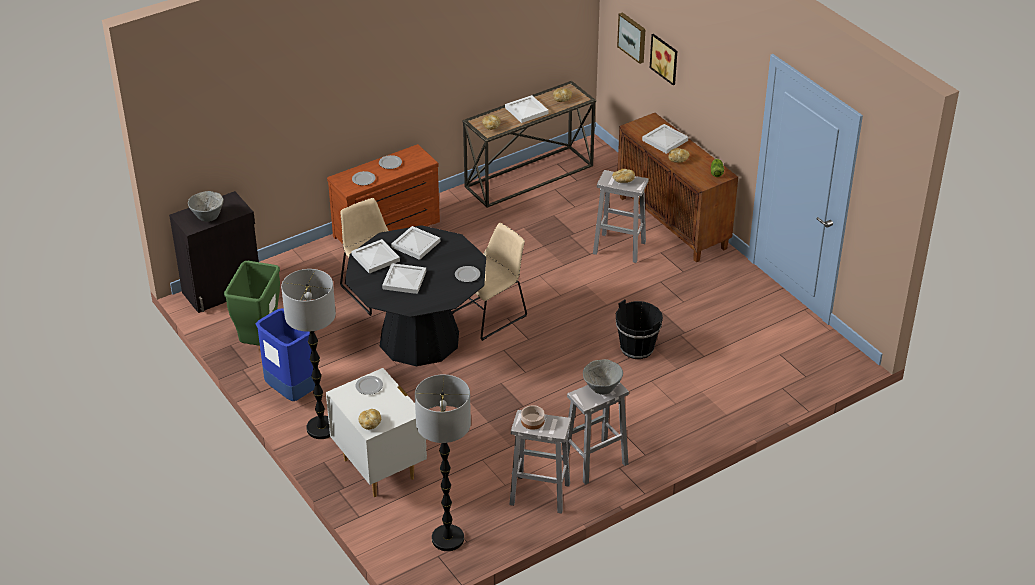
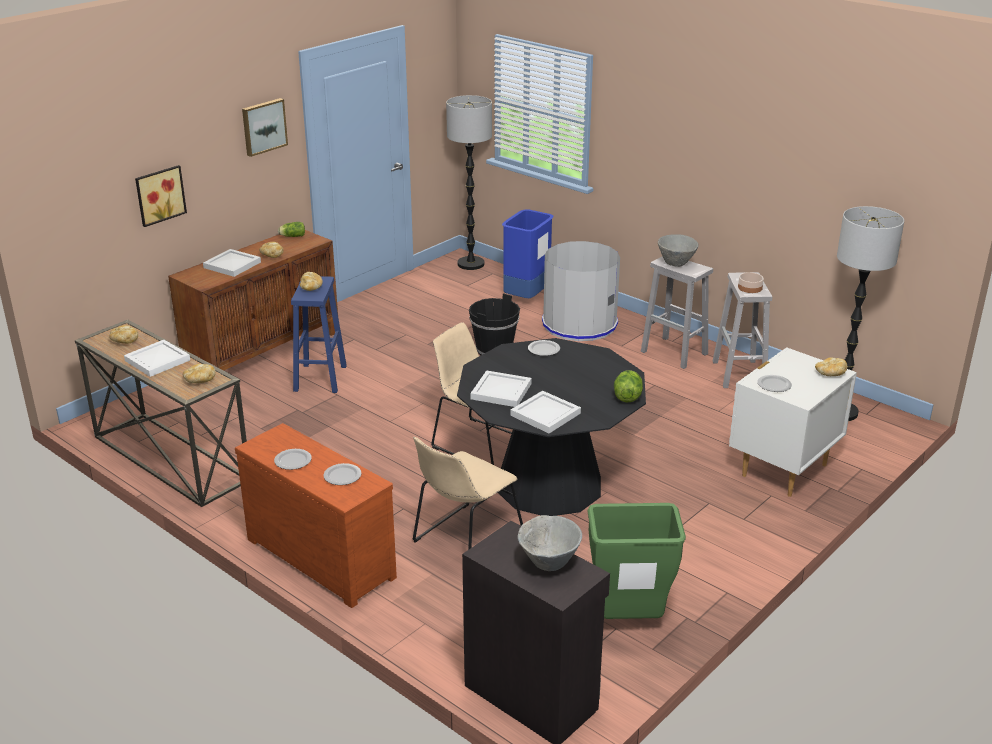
camera: 105 degrees left, 10 degrees down
blue trash can [256,308,315,401] -> blue trash can moved to [502,209,554,298]
floor lamp [281,269,336,439] -> floor lamp moved to [446,95,492,270]
white tray [382,263,426,294] -> none
white stool [593,170,648,263] -> blue stool [291,276,347,393]
picture [617,12,645,64] -> picture moved to [242,98,288,157]
none -> grey trash can [542,241,620,341]
none -> lettuce [614,370,643,403]

